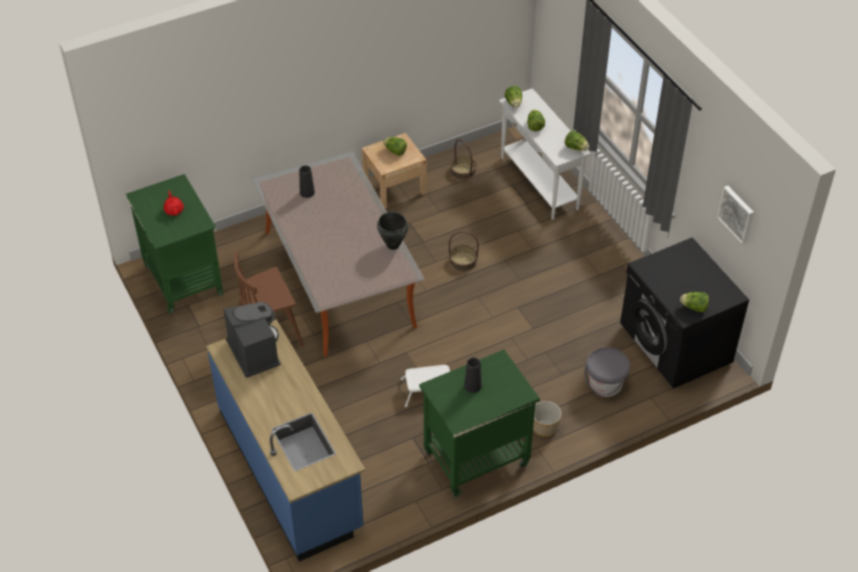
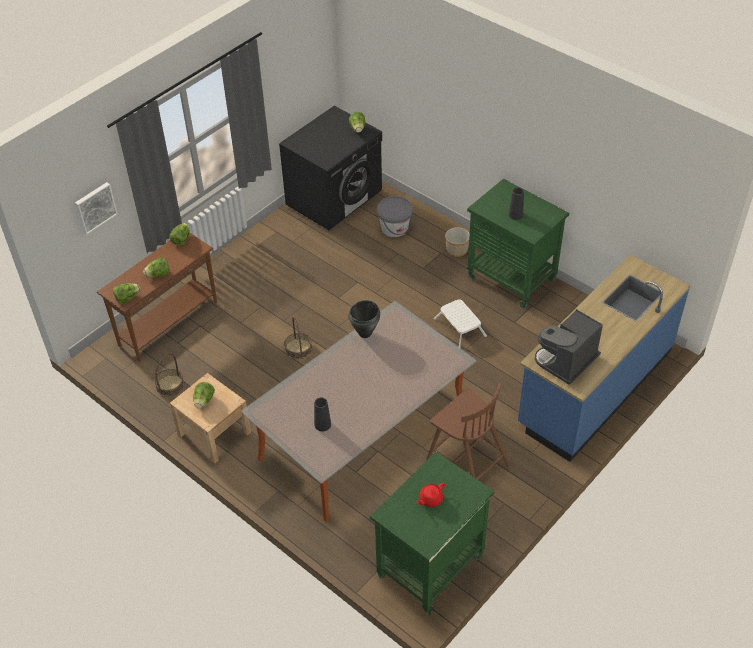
camera: 110 degrees left, 0 degrees up
white console table [499,88,591,220] -> brown console table [97,232,217,362]
picture [717,186,754,244] -> picture moved to [75,182,118,235]

